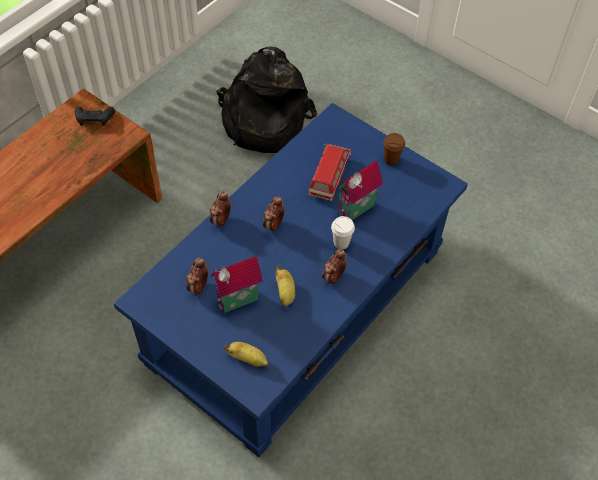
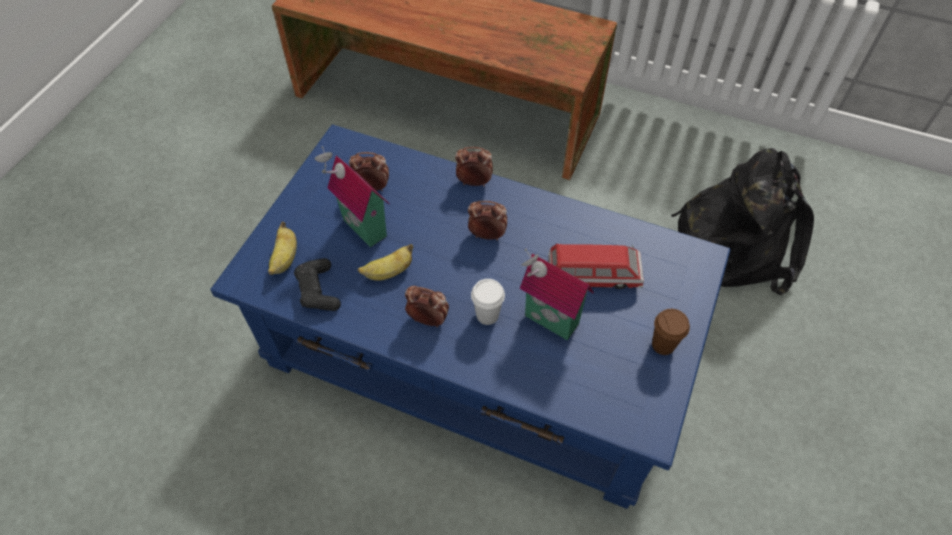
camera: 75 degrees right, 0 degrees up
black game controller [75,106,115,126] -> black game controller moved to [294,258,341,311]

